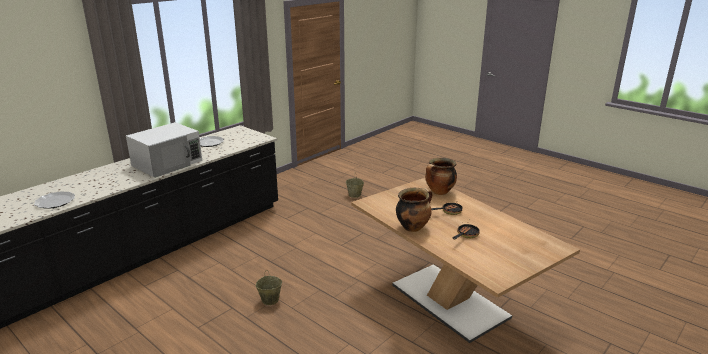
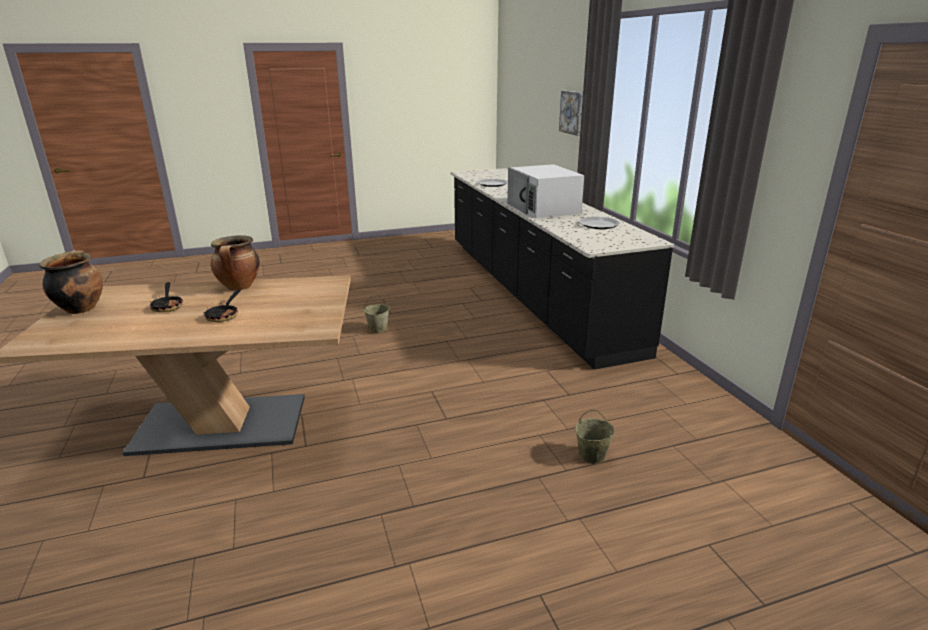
camera: 120 degrees right, 0 degrees up
cooking pot [425,158,457,195] -> cooking pot moved to [39,250,103,314]
none -> picture [559,91,583,136]

